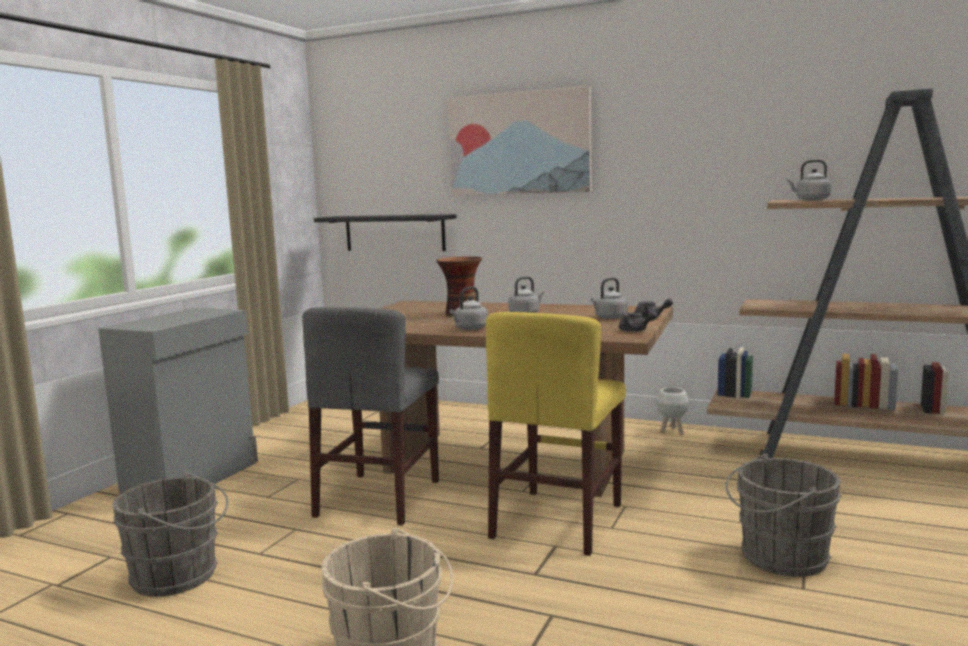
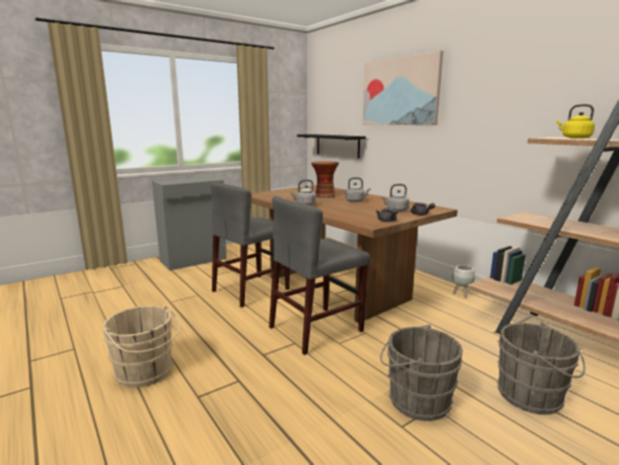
camera: 30 degrees right, 5 degrees up
grey bucket [113,472,228,597] -> grey bucket moved to [497,322,585,415]
yellow chair [486,312,626,556] -> grey chair [269,196,371,355]
grey kettle [787,160,831,200] -> yellow kettle [556,104,595,139]

